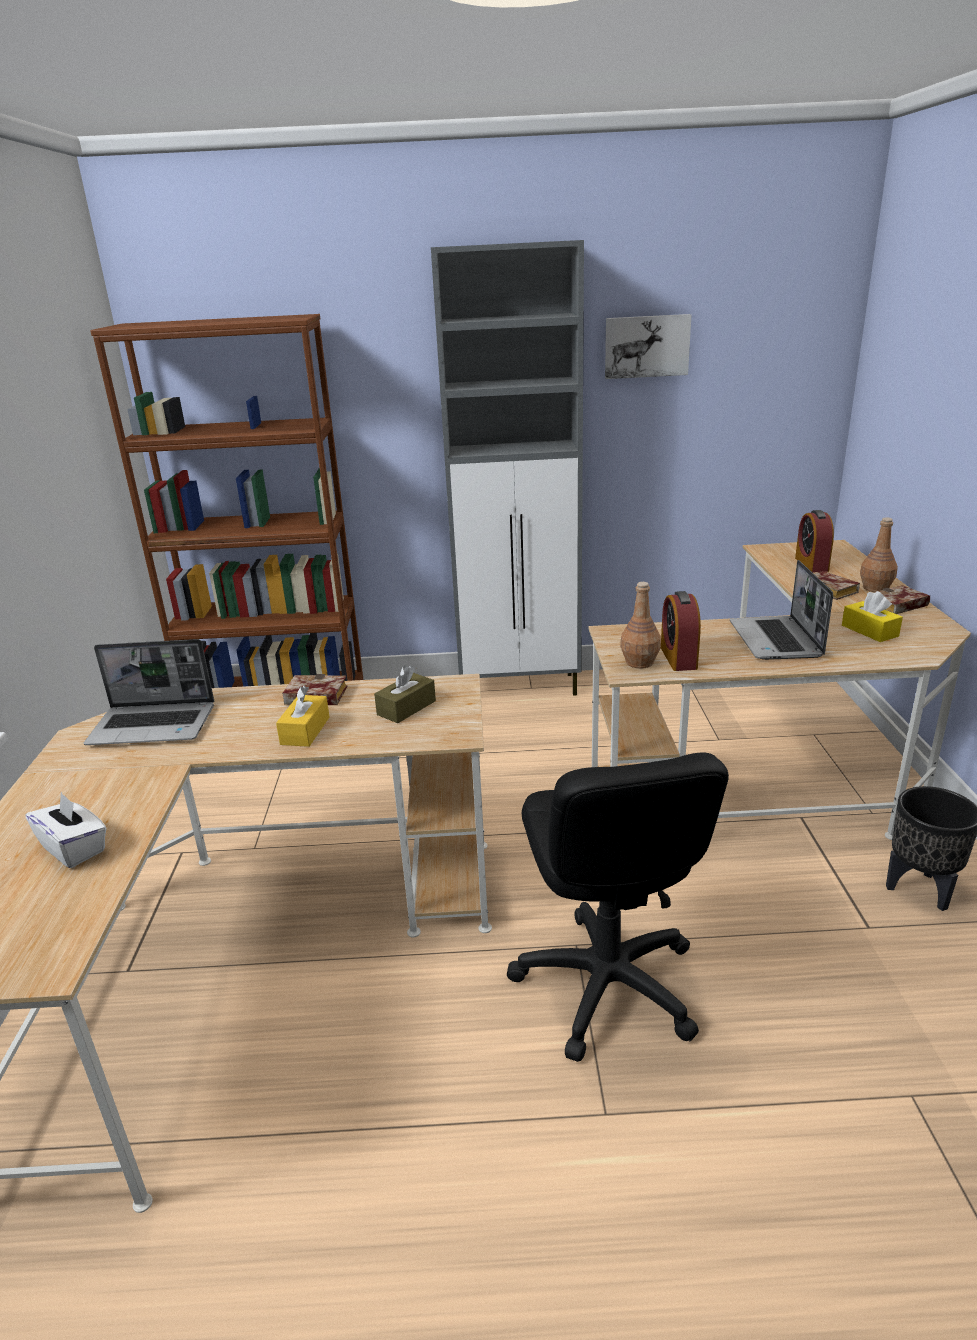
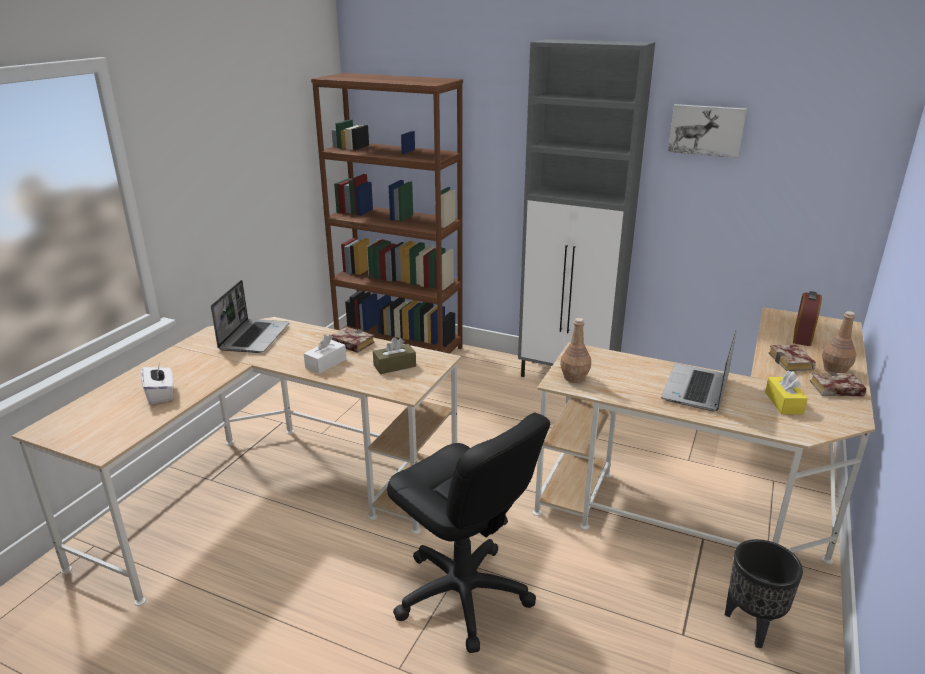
camera: 25 degrees right, 0 degrees up
laptop [84,639,214,745] -> laptop turned 105 degrees counterclockwise [211,280,289,353]
yellow tissue box [276,686,330,747] -> white tissue box [304,335,346,374]
black office chair [507,752,729,1062] -> black office chair turned 60 degrees counterclockwise [387,412,550,653]
alarm clock [661,591,701,671] -> none

